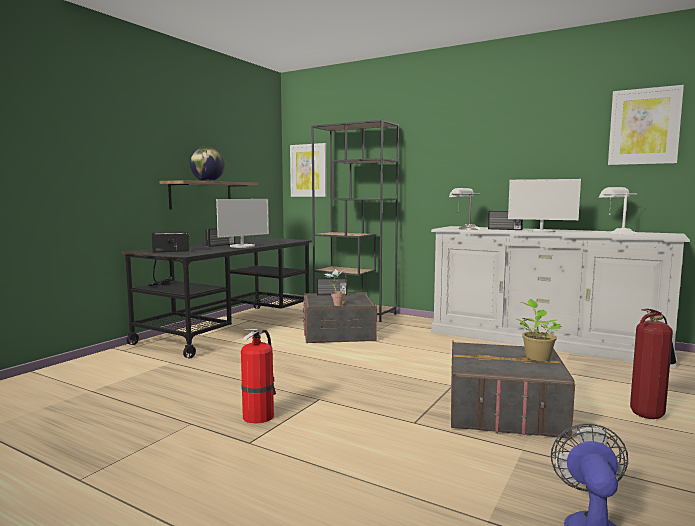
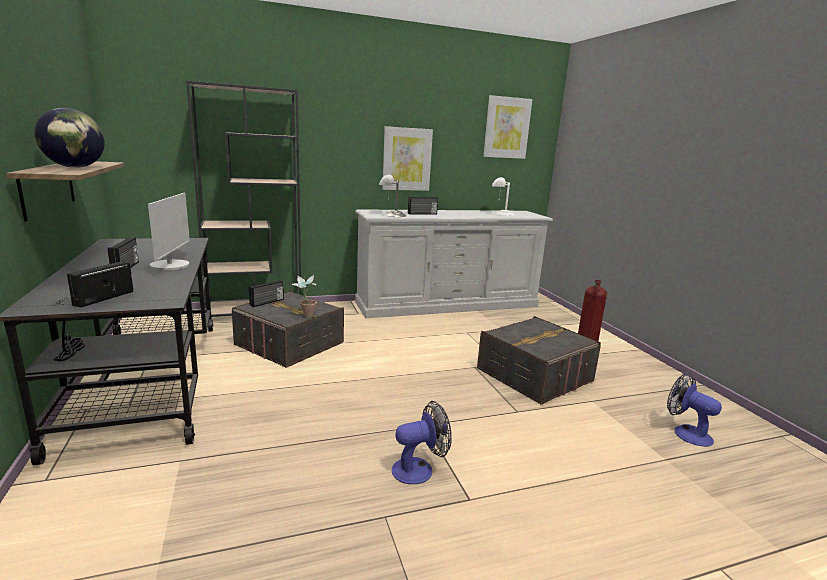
camera: 50 degrees left, 10 degrees up
fire extinguisher [241,329,276,424] -> fan [392,401,452,484]
picture [290,143,327,197] -> picture moved to [382,126,433,191]
monitor [508,179,581,232] -> none
potted plant [517,299,562,361] -> none

